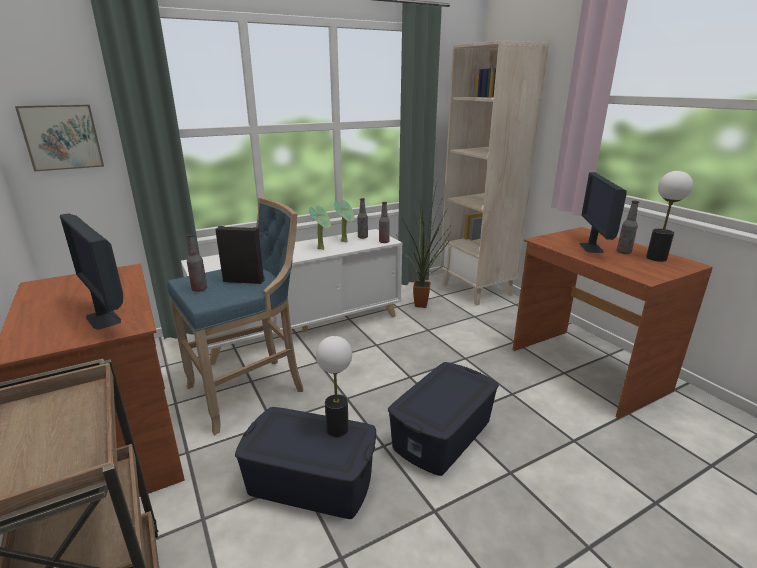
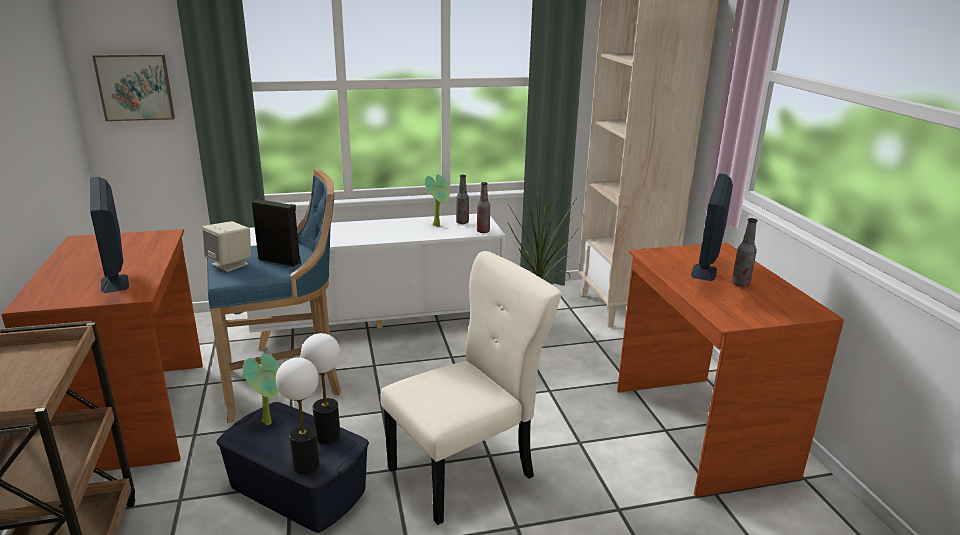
camera: 15 degrees right, 0 degrees up
bottle [186,233,207,292] -> beige speaker [202,221,251,272]
potted plant [309,205,331,250] -> potted plant moved to [243,353,280,426]
blue storage box [388,362,499,476] -> beige chair [381,251,562,525]
table lamp [646,171,693,262] -> table lamp moved to [276,357,320,474]

